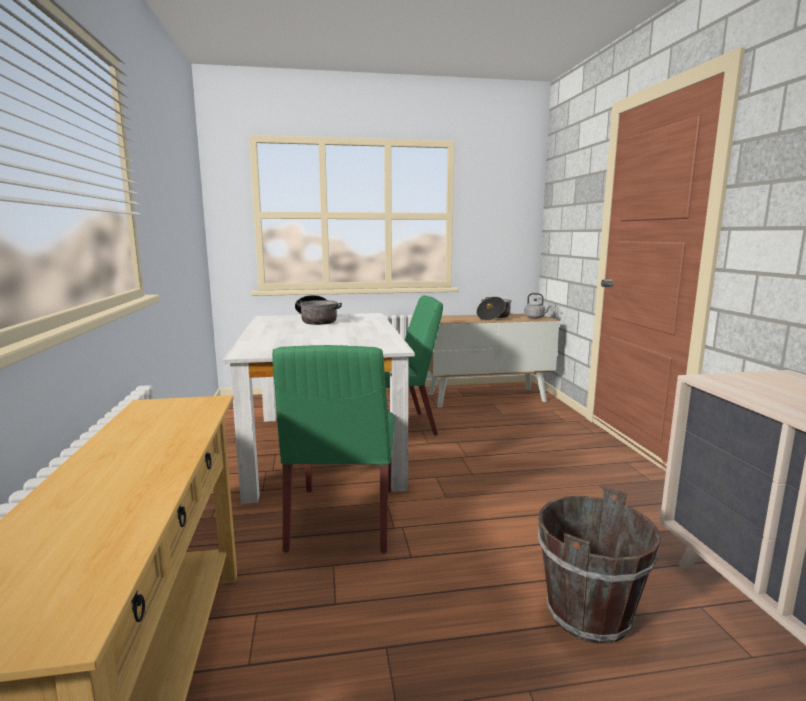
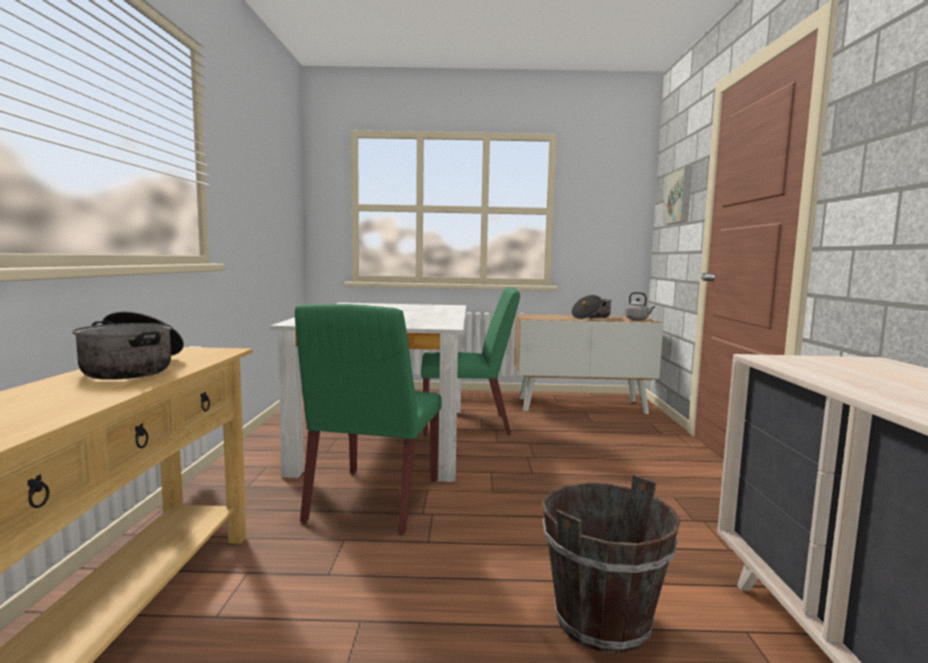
camera: 10 degrees right, 5 degrees down
cooking pot [295,295,342,325] -> cooking pot moved to [72,311,184,380]
none -> picture [662,167,692,225]

